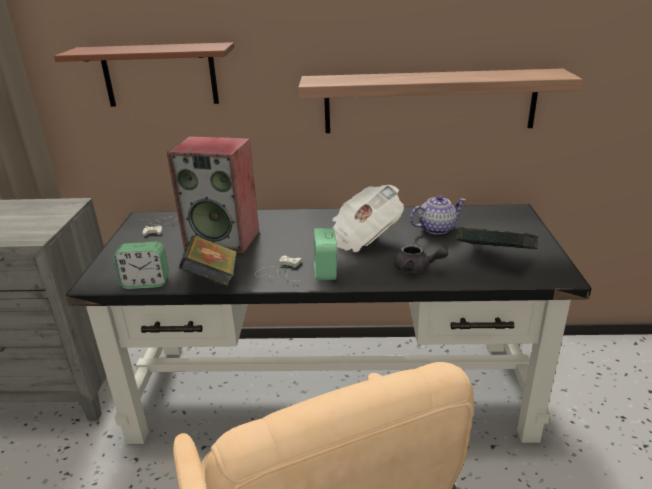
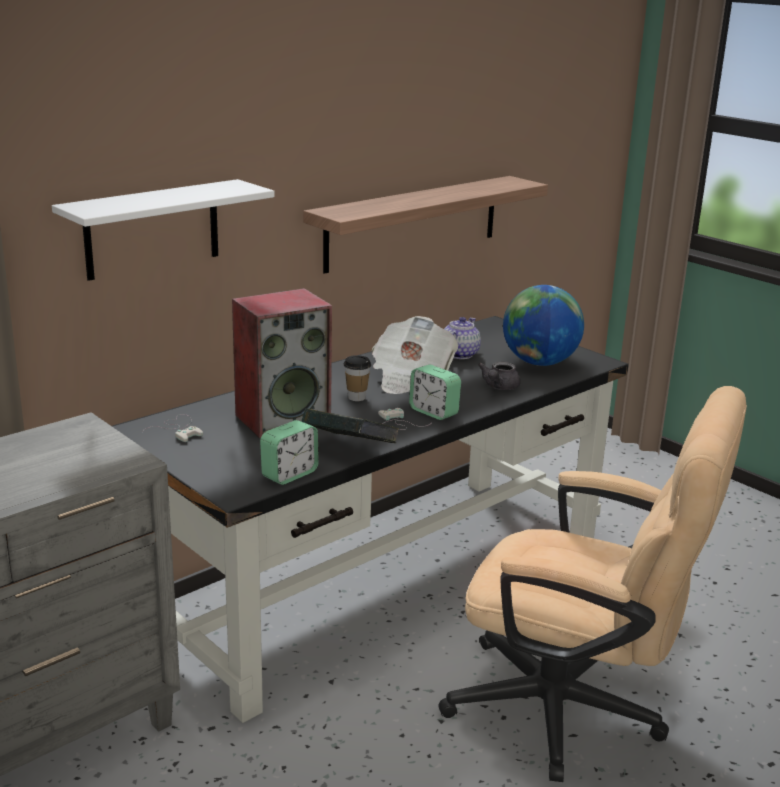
camera: 45 degrees left, 5 degrees down
brown shelf [54,42,234,107] -> white shelf [52,179,274,281]
grey teapot [394,244,448,273] -> grey teapot turned 135 degrees clockwise [478,362,521,390]
book [457,227,538,249] -> globe [503,285,584,366]
none -> cup [344,355,371,401]

